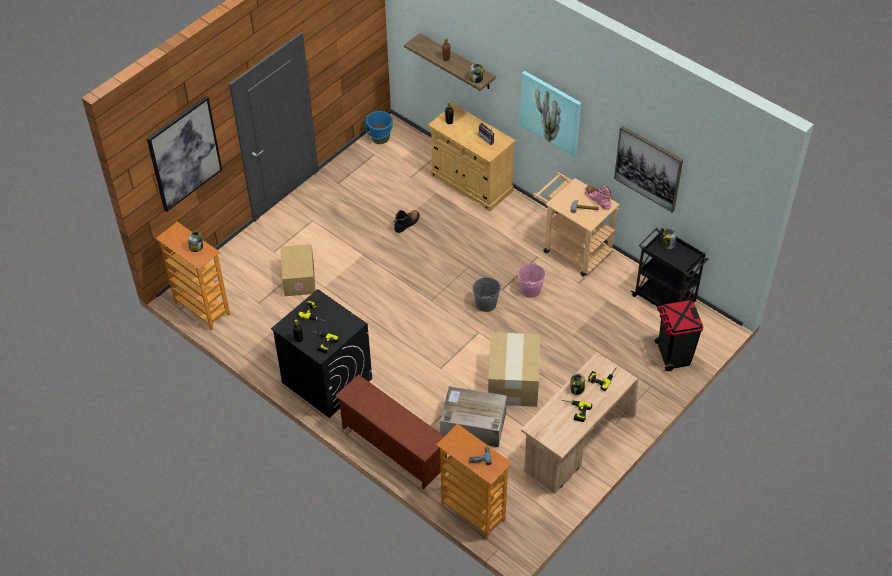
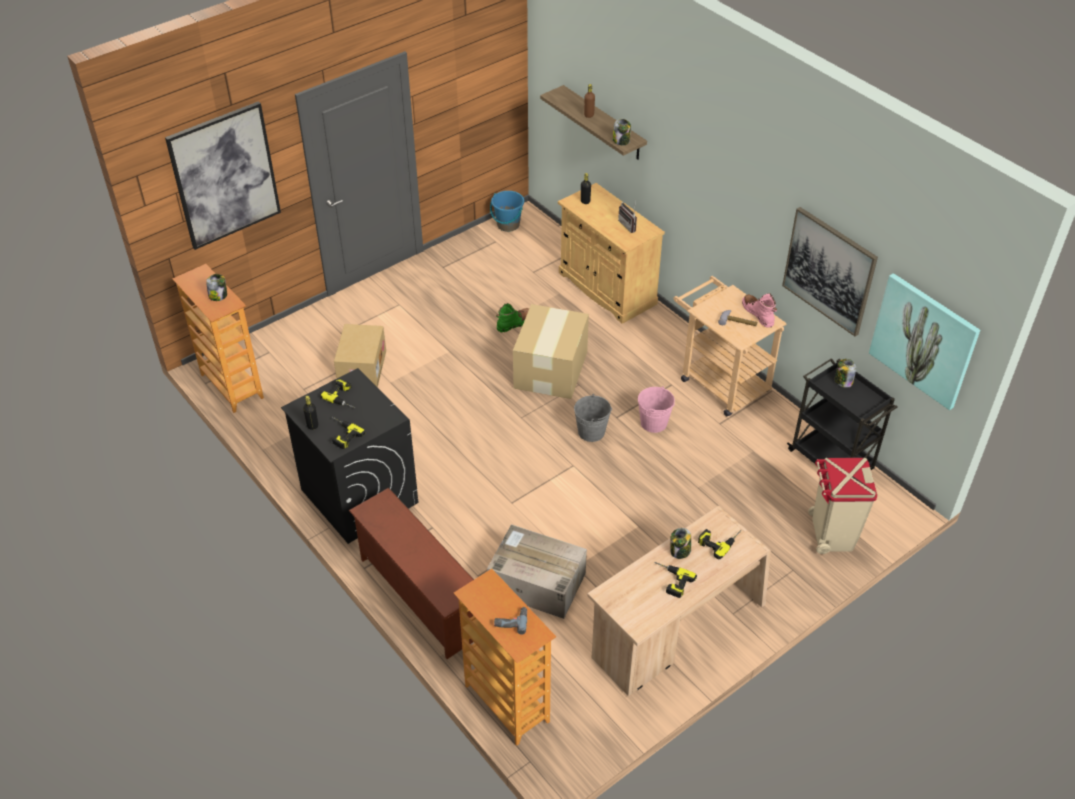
camera: 10 degrees right, 5 degrees down
black boot [394,210,420,233] -> green boot [496,303,529,333]
cardboard box [488,332,540,407] -> cardboard box moved to [513,304,589,399]
picture [520,71,581,156] -> picture moved to [869,273,980,410]
black trash can [655,300,703,371] -> beige trash can [808,458,877,554]

